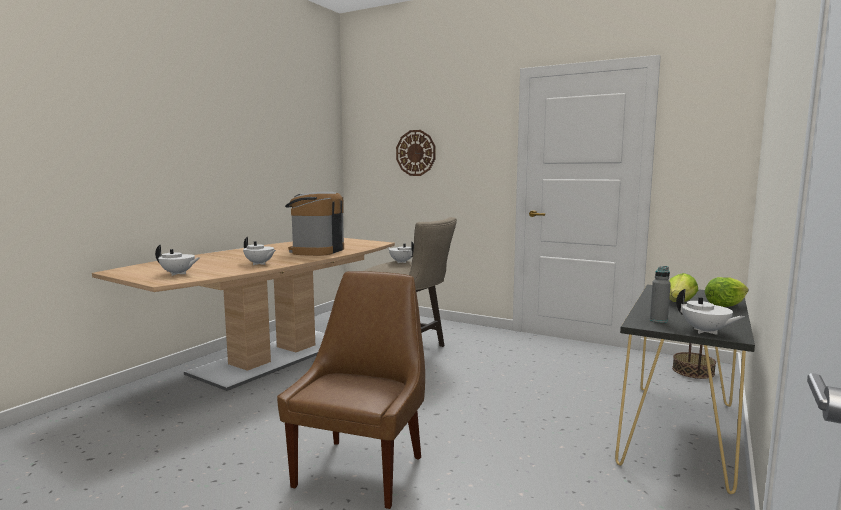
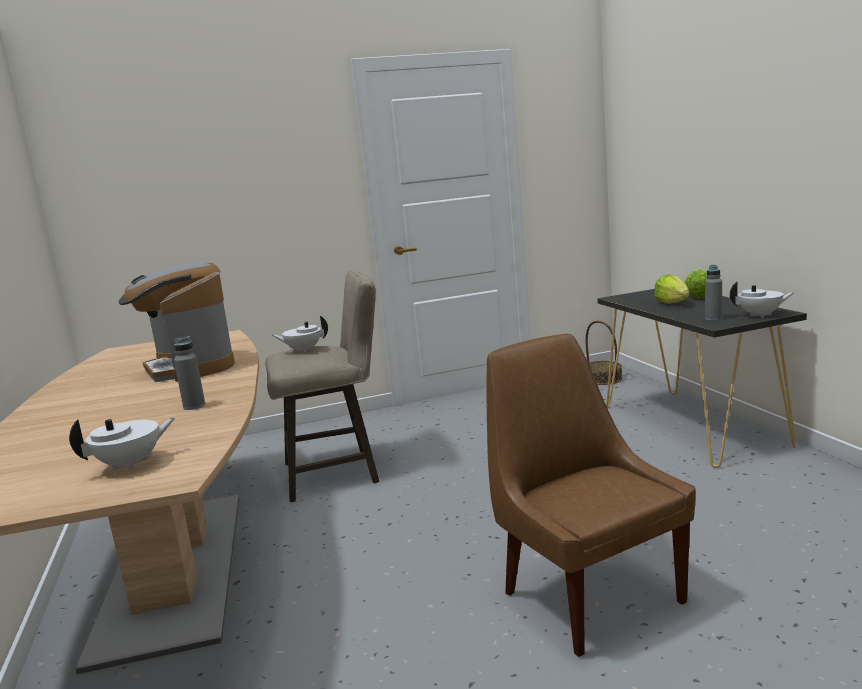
camera: 45 degrees left, 5 degrees up
white teapot [243,237,276,265] -> grey bottle [174,336,205,410]
wall clock [396,130,436,176] -> none

